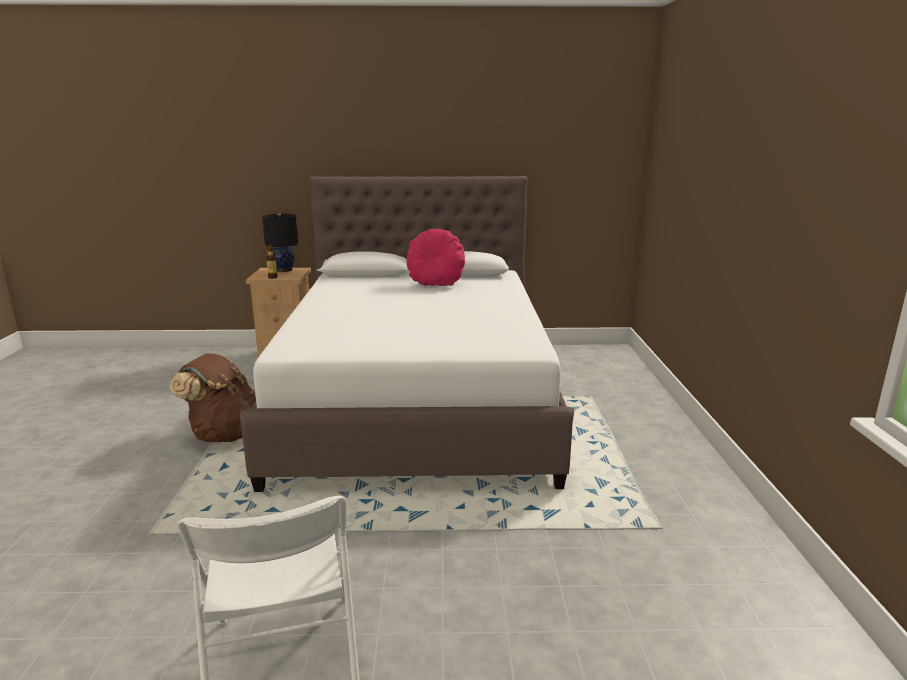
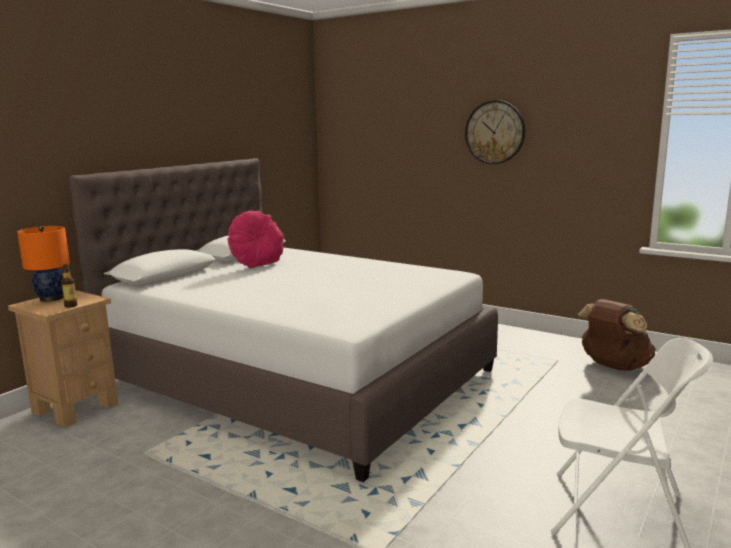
camera: 55 degrees left, 5 degrees down
brown backpack [169,354,256,442] -> brown backpack moved to [577,299,656,371]
black table lamp [262,213,298,272] -> orange table lamp [17,226,70,302]
none -> wall clock [465,100,525,164]

